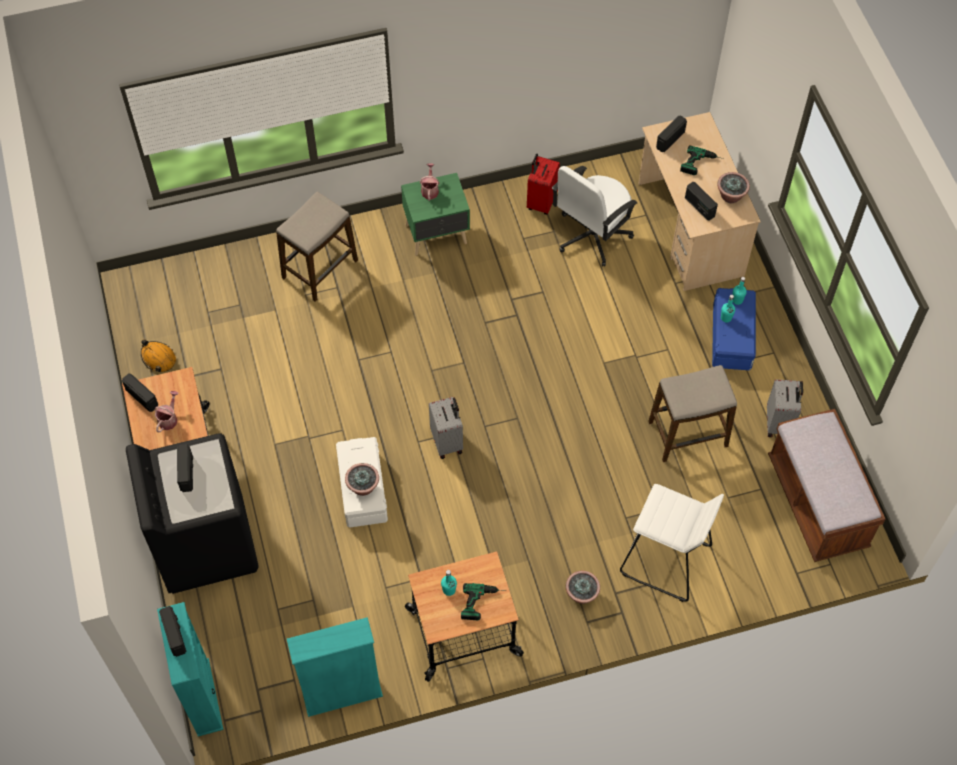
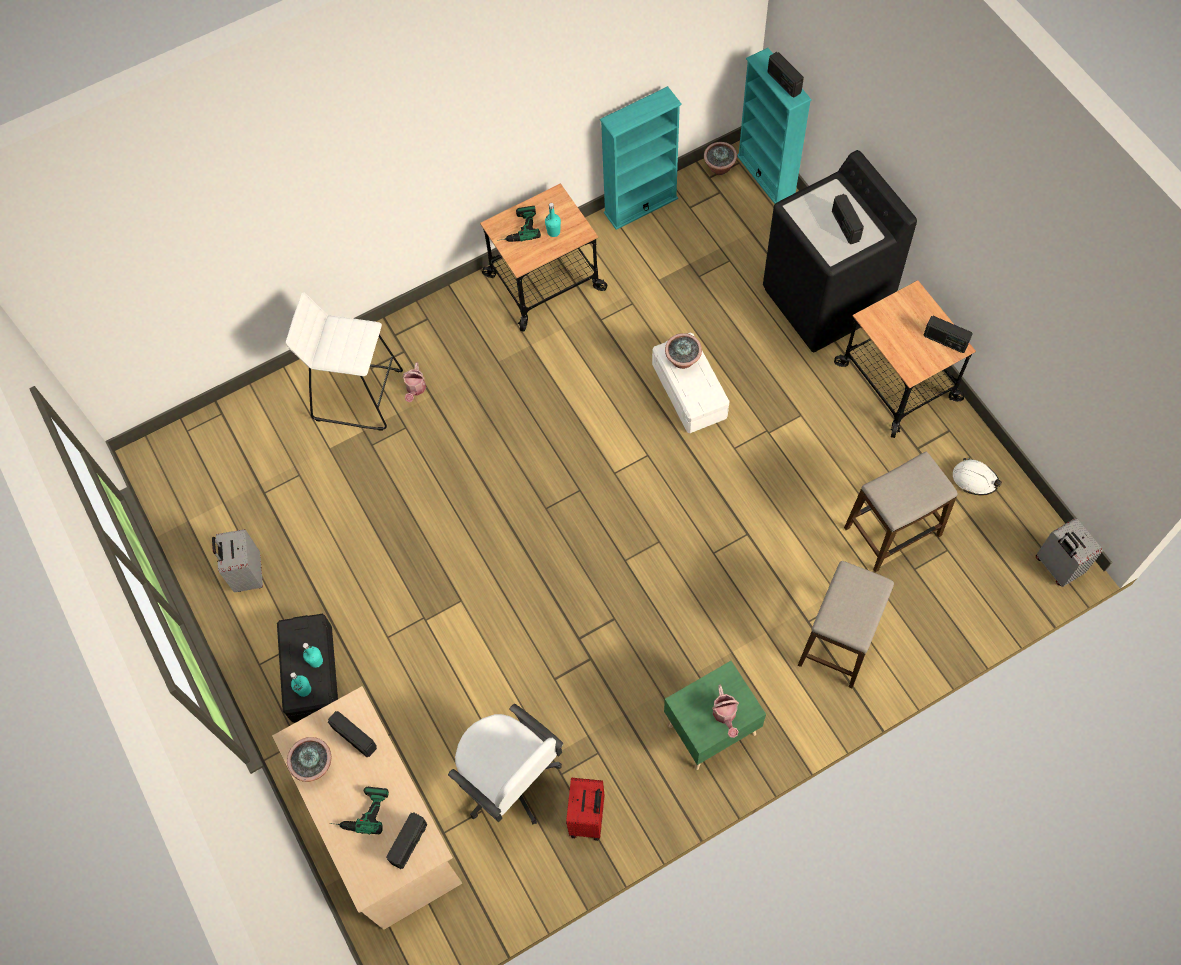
camera: 170 degrees right, 5 degrees up
orange hard hat [141,339,176,372] -> white hard hat [953,457,1002,496]
watering can [154,391,179,432] -> watering can moved to [402,362,426,402]
grey suitcase [429,397,463,459] -> grey suitcase moved to [1036,518,1103,587]
white office chair [552,166,637,267] -> white office chair turned 105 degrees clockwise [448,704,563,825]
potted plant [566,571,600,604] -> potted plant moved to [704,142,737,175]
stool [648,365,737,462] -> stool moved to [844,452,957,572]
blue storage box [712,288,756,370] -> black storage box [277,614,338,723]
brown bench [768,409,885,562] -> none

